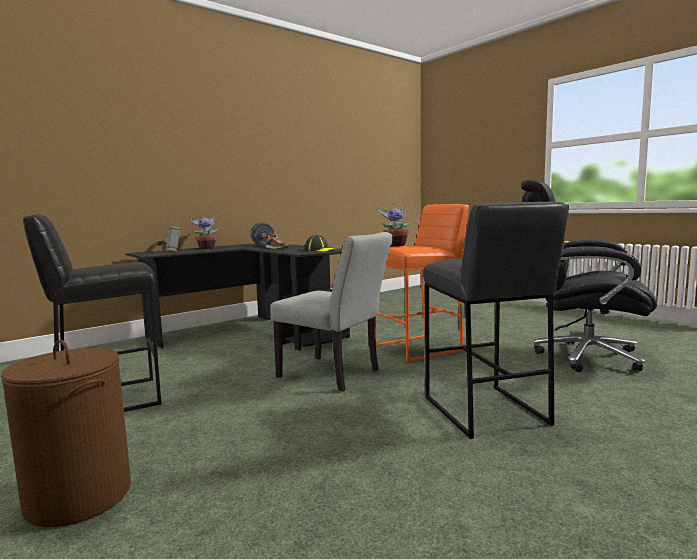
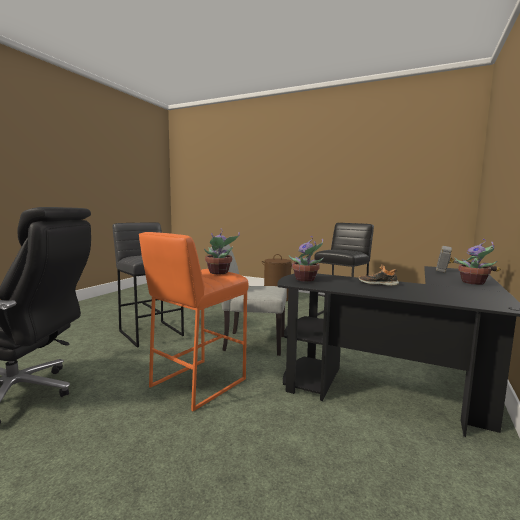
camera: 155 degrees right, 0 degrees up
grey dumbbell [250,223,275,246] -> none
cap [304,235,339,252] -> potted plant [289,236,324,282]

